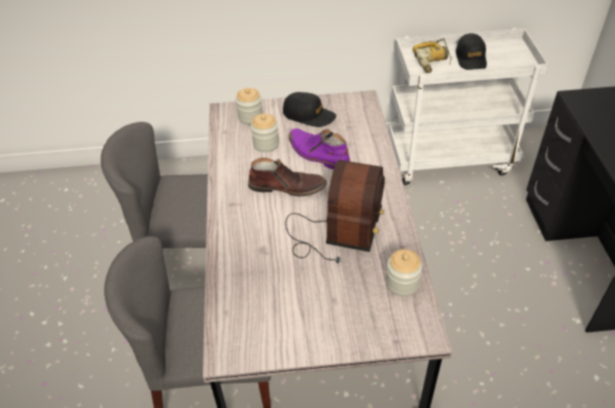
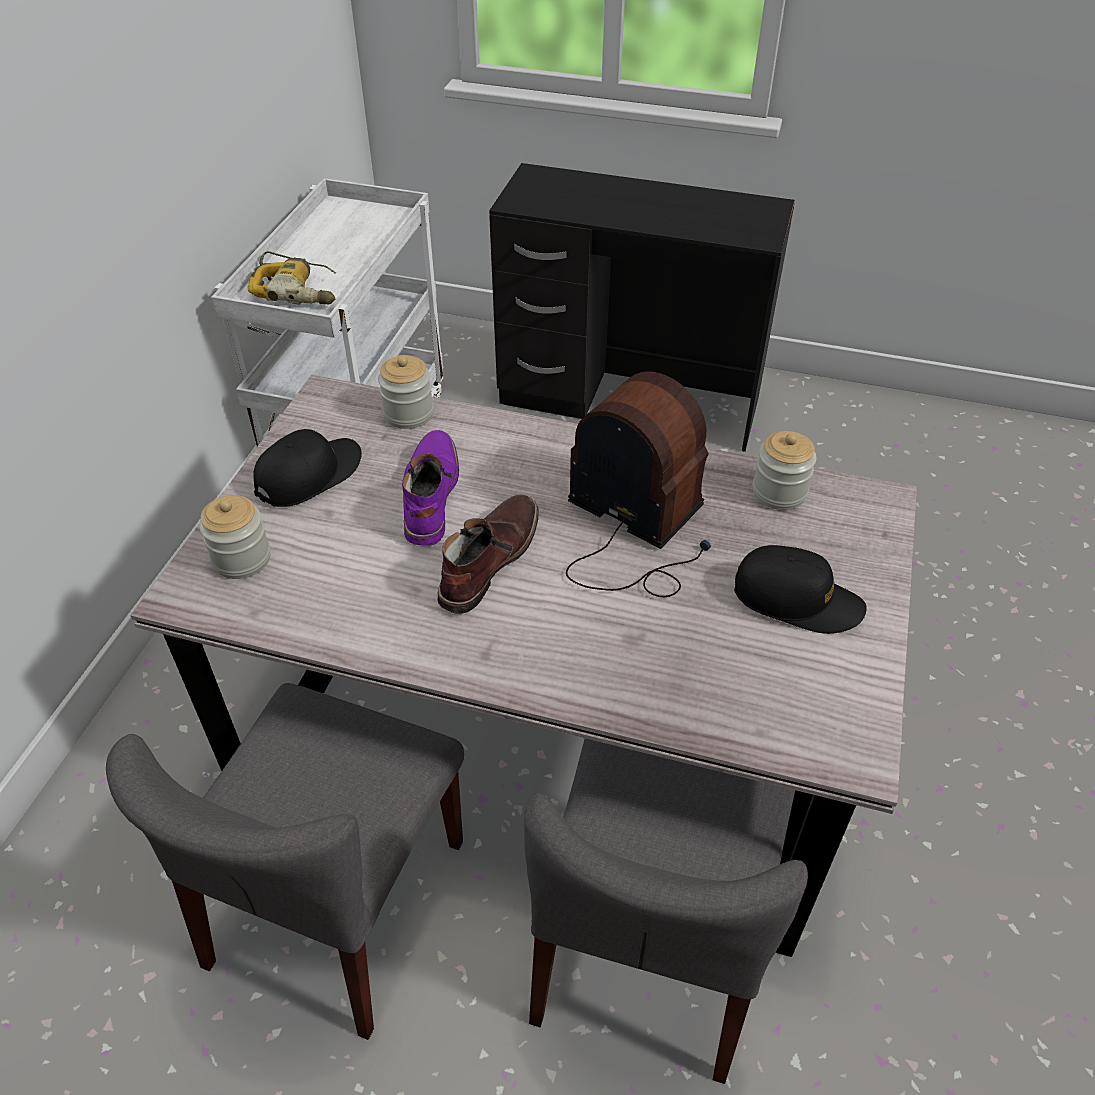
camera: 70 degrees left, 0 degrees up
jar [251,114,279,152] -> jar moved to [378,355,434,429]
purple boot [289,128,350,170] -> purple boot turned 120 degrees clockwise [402,430,459,546]
black cap [456,33,487,70] -> black cap moved to [734,545,867,634]

